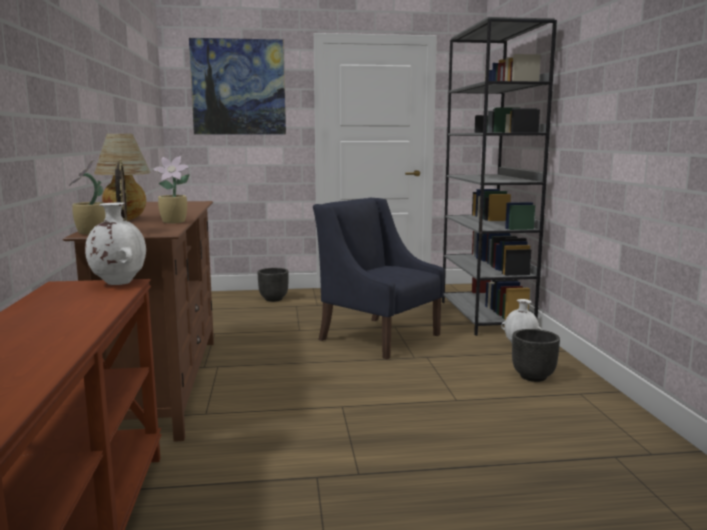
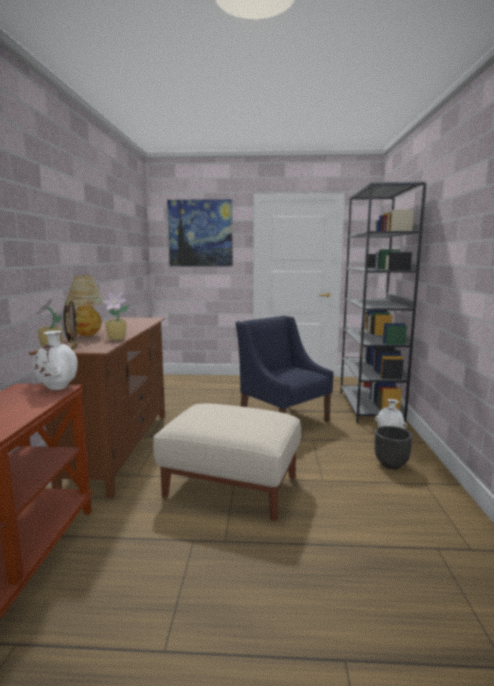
camera: 10 degrees right, 0 degrees up
black planter [258,268,289,302] -> none
none -> beige ottoman [153,403,301,521]

